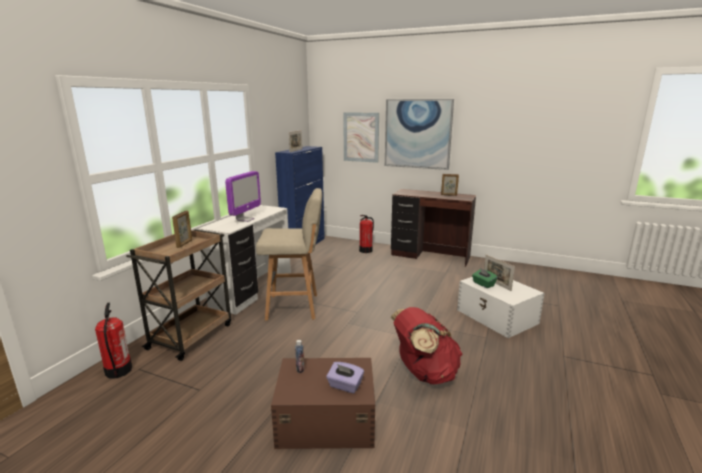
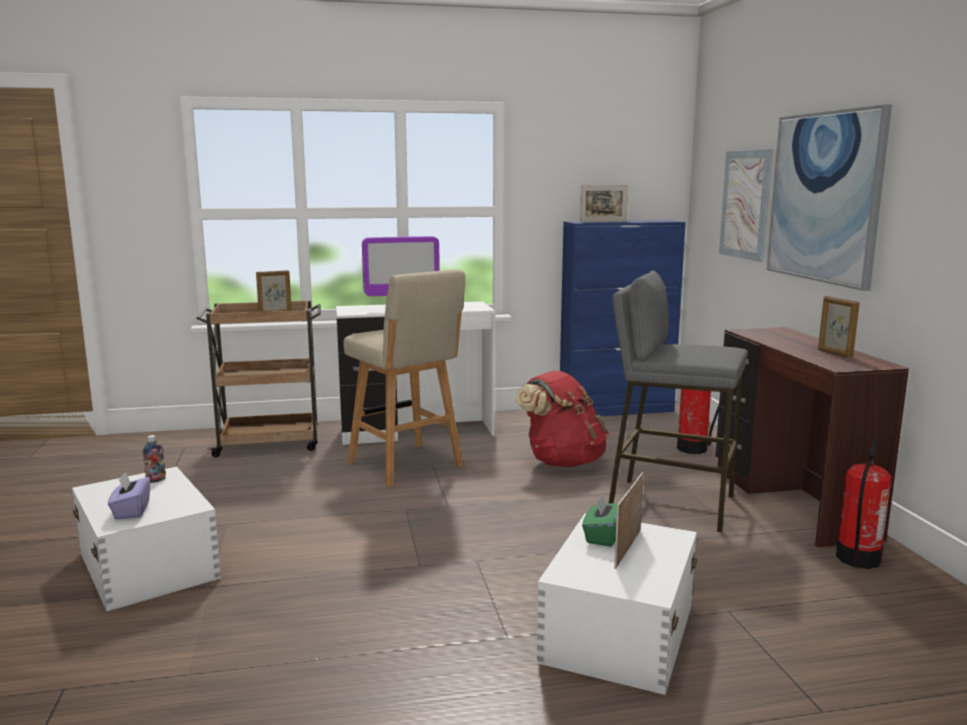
camera: 55 degrees right, 5 degrees down
fire extinguisher [95,302,132,379] -> fire extinguisher moved to [836,439,891,569]
brown storage box [271,358,375,449] -> white storage box [72,467,221,612]
red backpack [391,307,463,384] -> red backpack moved to [515,370,609,467]
none -> grey stool [608,271,748,532]

